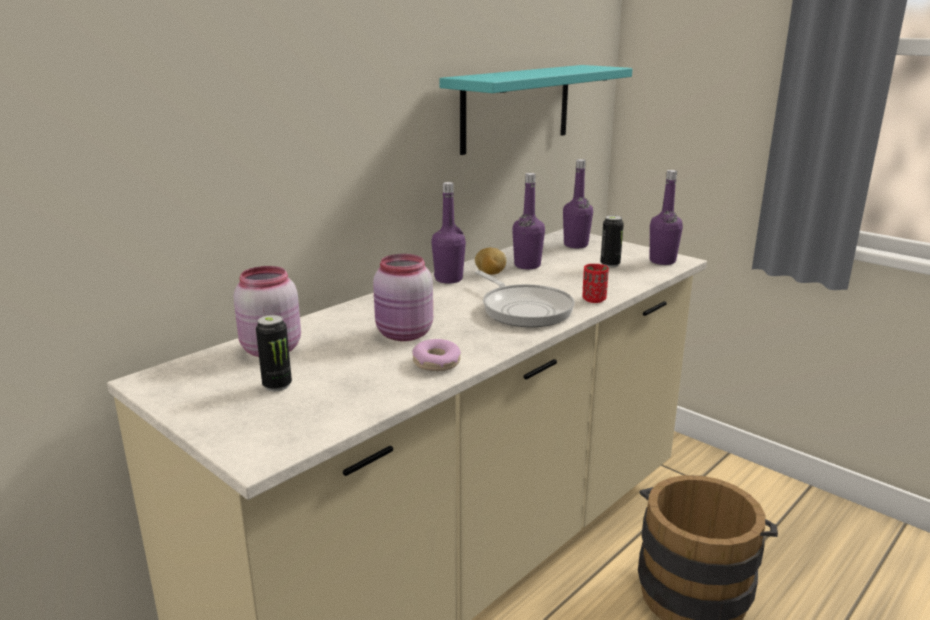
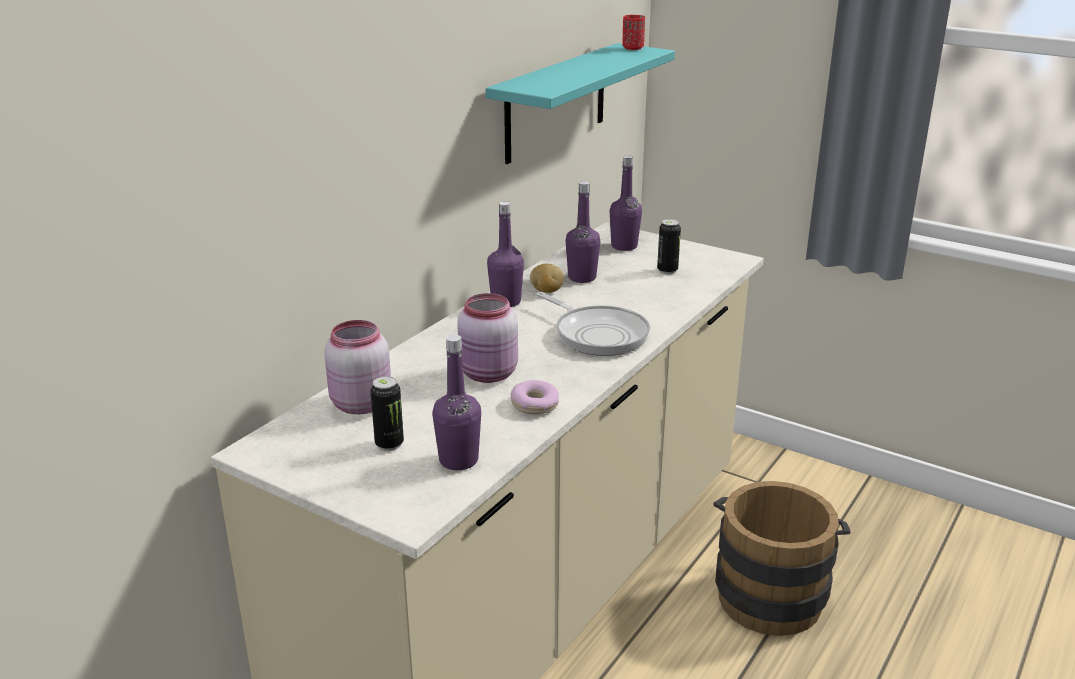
camera: 10 degrees left, 5 degrees up
red cup [583,264,609,303] -> red cup moved to [623,15,645,50]
purple bottle [650,170,683,265] -> purple bottle moved to [432,335,481,470]

